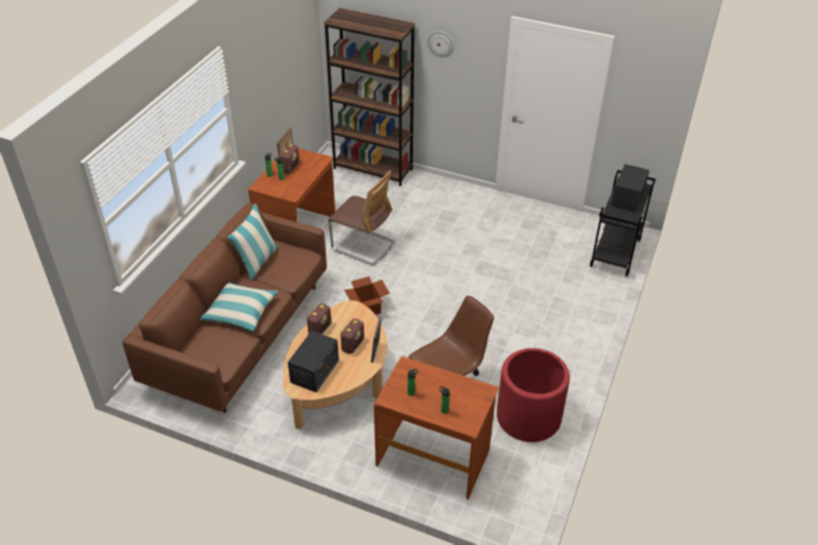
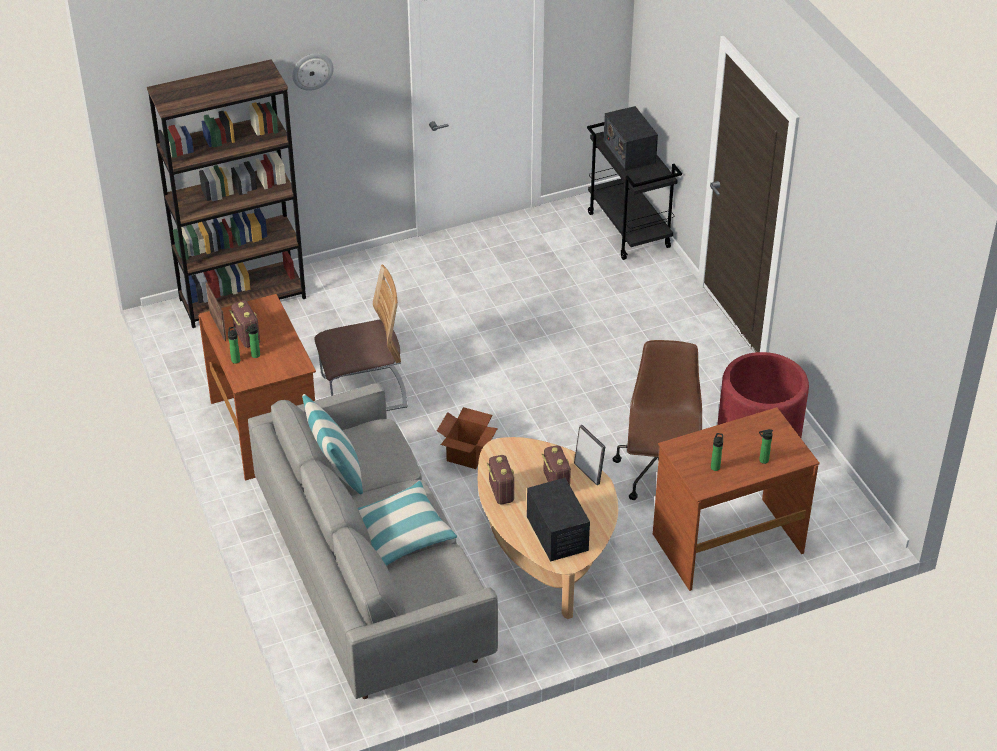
camera: 45 degrees left, 0 degrees up
brown sofa [122,203,327,413] -> grey sofa [248,383,498,699]

